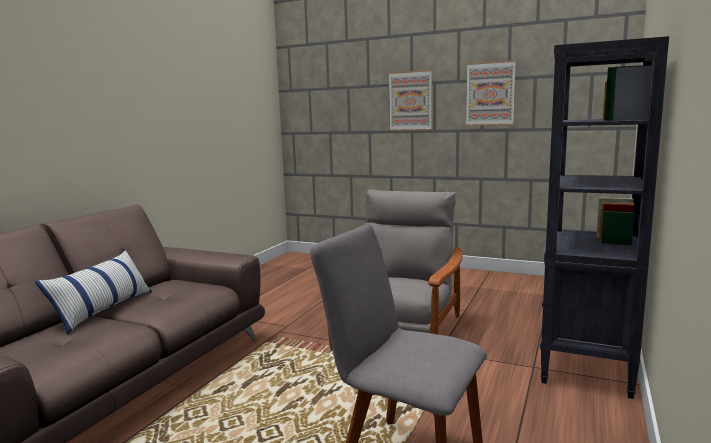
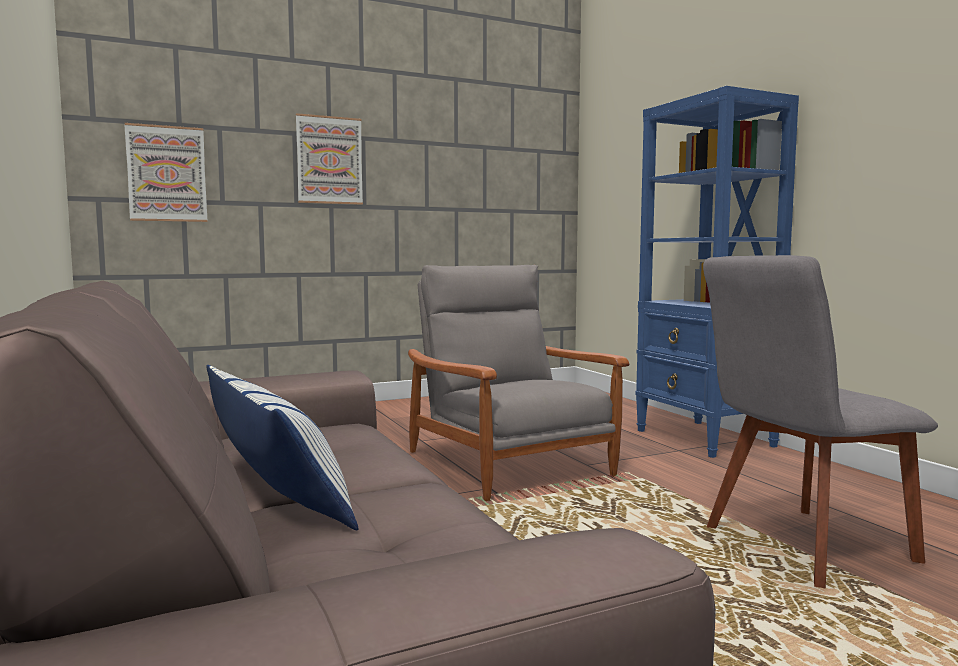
camera: 50 degrees left, 5 degrees down
picture [466,60,516,126] -> picture moved to [124,123,207,222]
black bookcase [540,36,669,399] -> blue bookcase [635,86,799,458]

